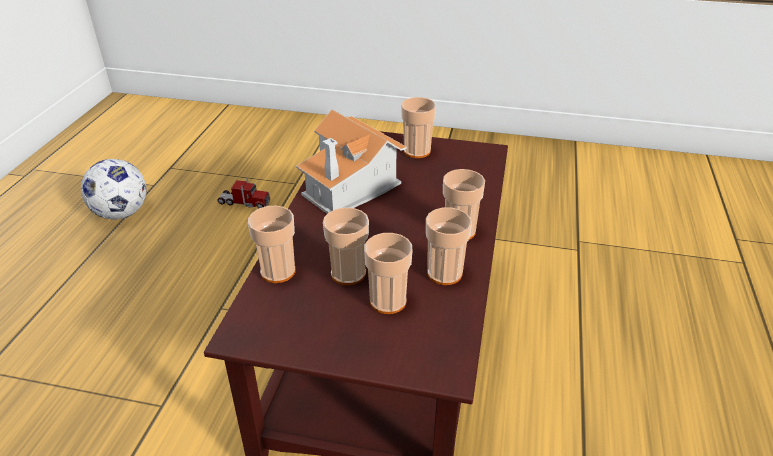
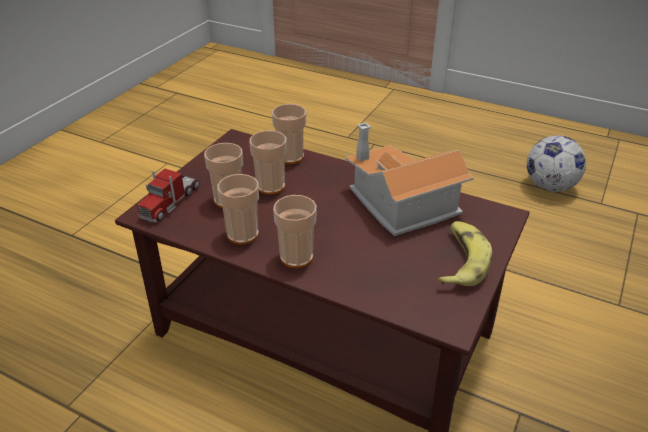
camera: 105 degrees right, 0 degrees up
toy truck [218,177,270,208] -> toy truck moved to [137,169,200,223]
cup [401,97,436,158] -> banana [438,221,492,286]

